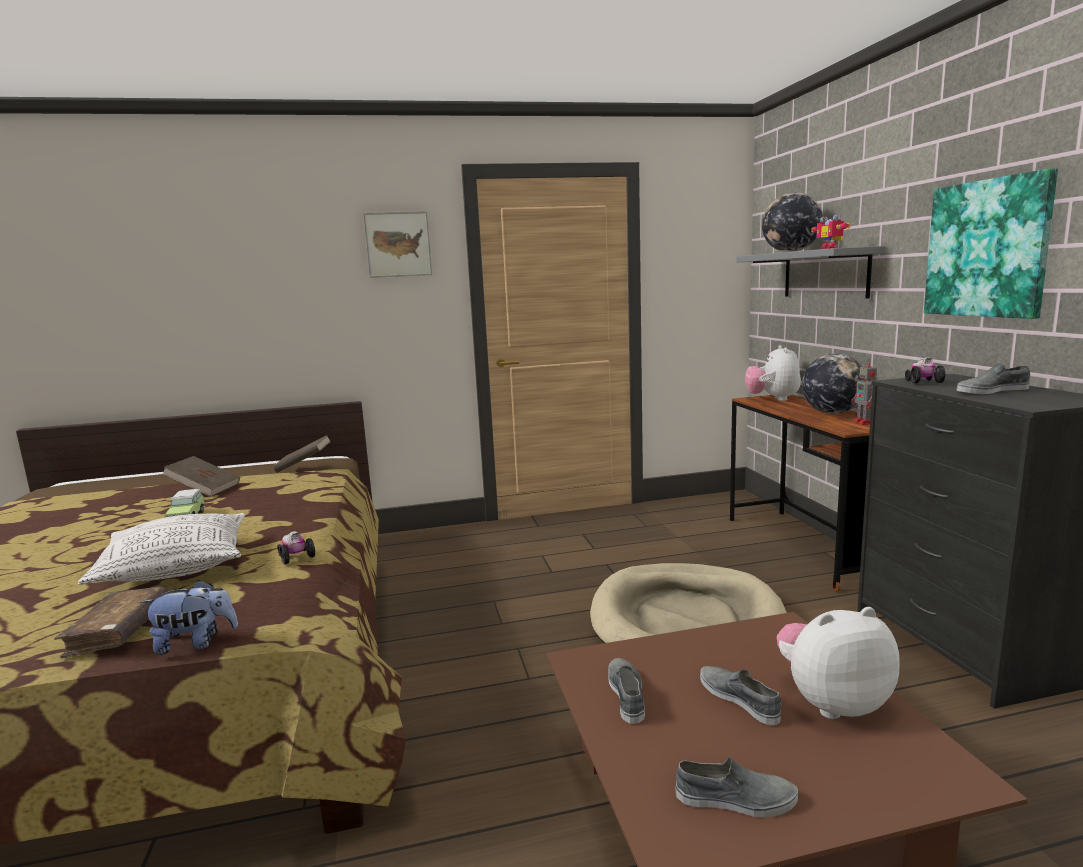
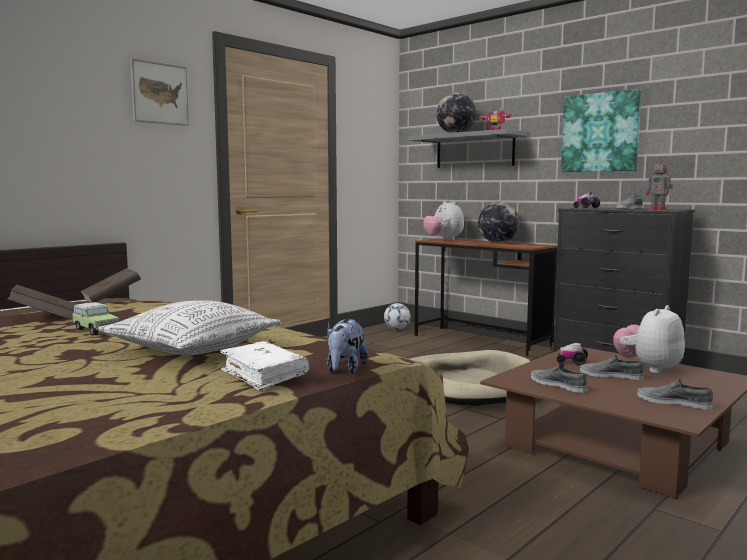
camera: 35 degrees left, 5 degrees down
brown book [54,587,168,659] -> white book [220,341,309,391]
plush toy [141,580,238,655] -> plush toy turned 150 degrees clockwise [327,319,369,374]
toy car [277,531,315,564] -> toy car moved to [557,343,588,365]
grey shoe [675,757,798,818] -> grey shoe turned 120 degrees counterclockwise [637,379,713,410]
toy robot [851,359,877,425] -> toy robot moved to [646,159,673,210]
none -> football [384,303,411,330]

